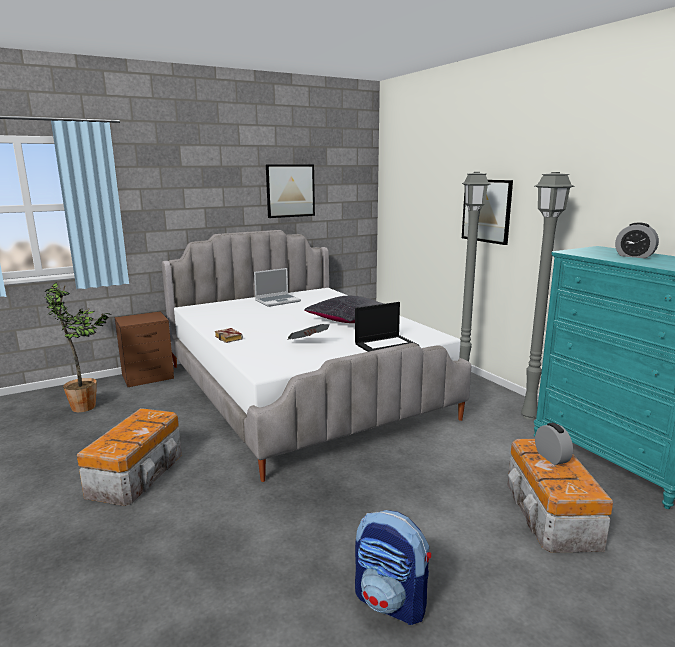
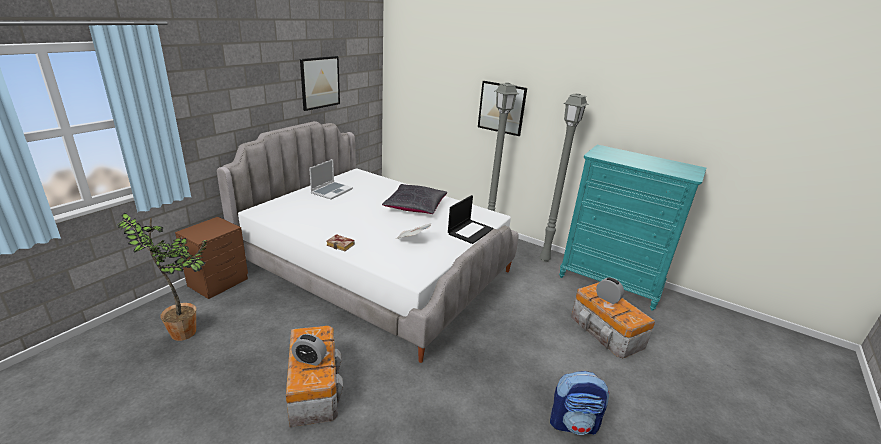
camera: 30 degrees left, 10 degrees up
alarm clock [615,222,659,259] -> alarm clock moved to [292,334,327,366]

